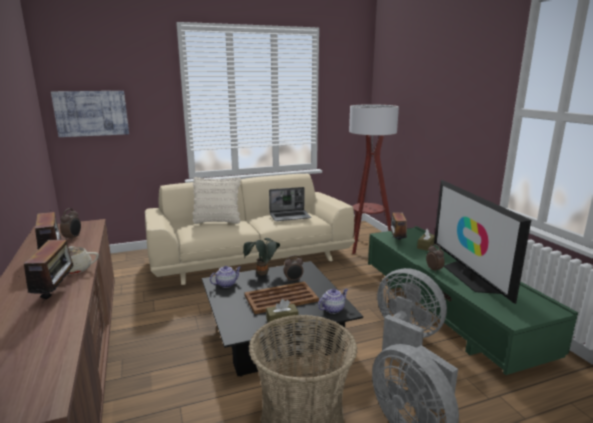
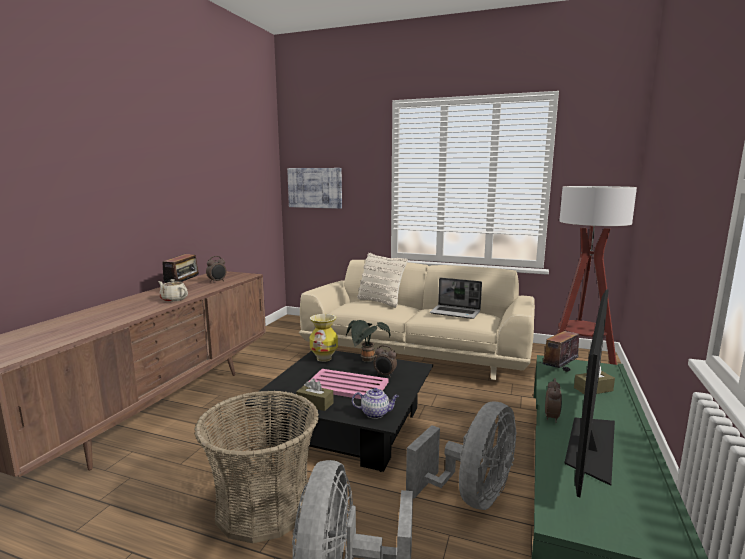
camera: 40 degrees right, 5 degrees down
radio [24,240,73,303] -> none
teapot [210,266,241,288] -> vase [310,314,338,362]
brown tray [244,281,319,314] -> pink tray [308,369,389,399]
grey fan [377,268,447,364] -> grey fan turned 45 degrees clockwise [406,401,516,510]

